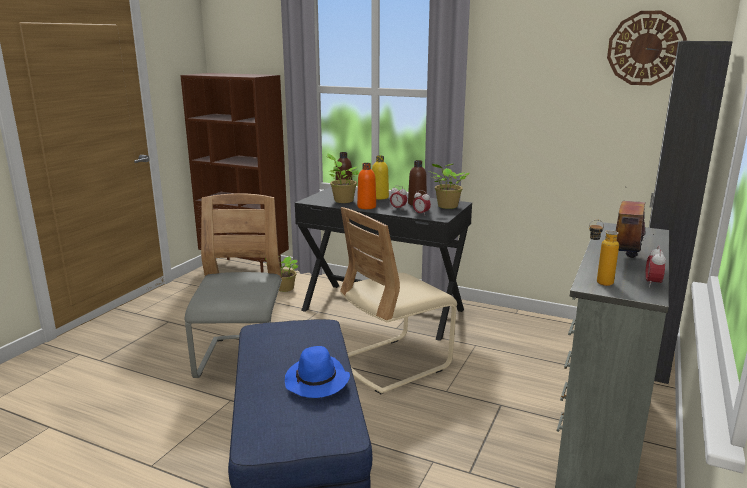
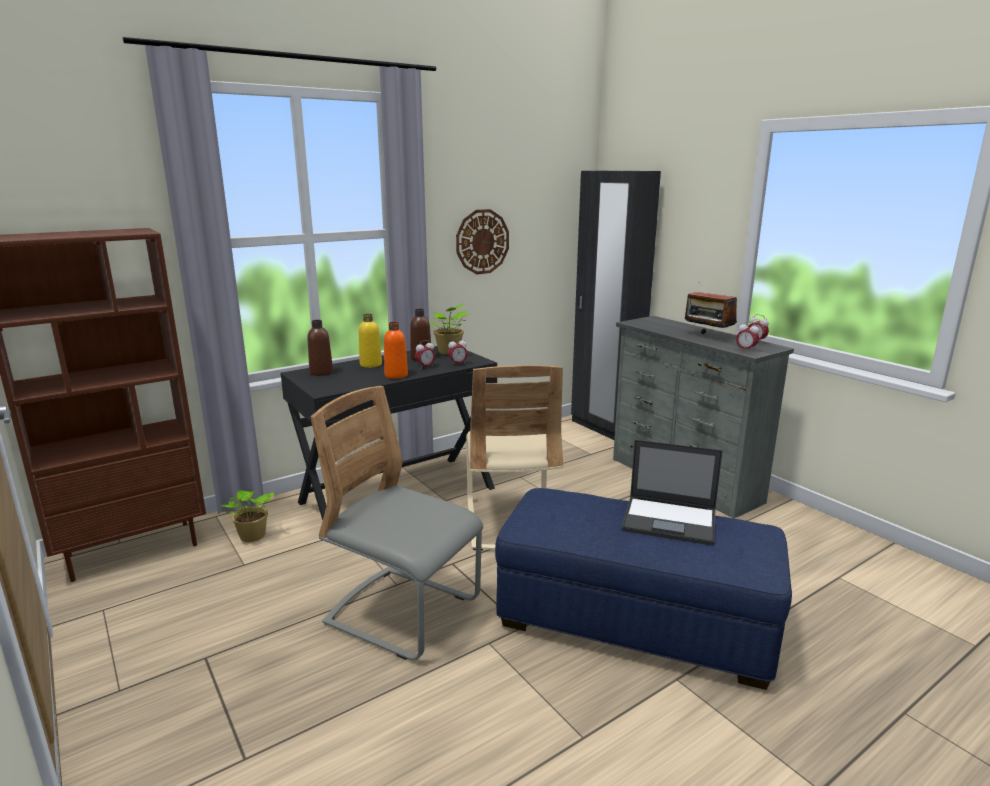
camera: 60 degrees left, 0 degrees up
blue hat [285,346,350,398] -> laptop [622,440,723,546]
potted plant [327,153,359,203] -> none
bottle [589,219,619,286] -> alarm clock [736,321,759,352]
wall clock [607,11,687,85] -> wall clock moved to [456,209,509,274]

